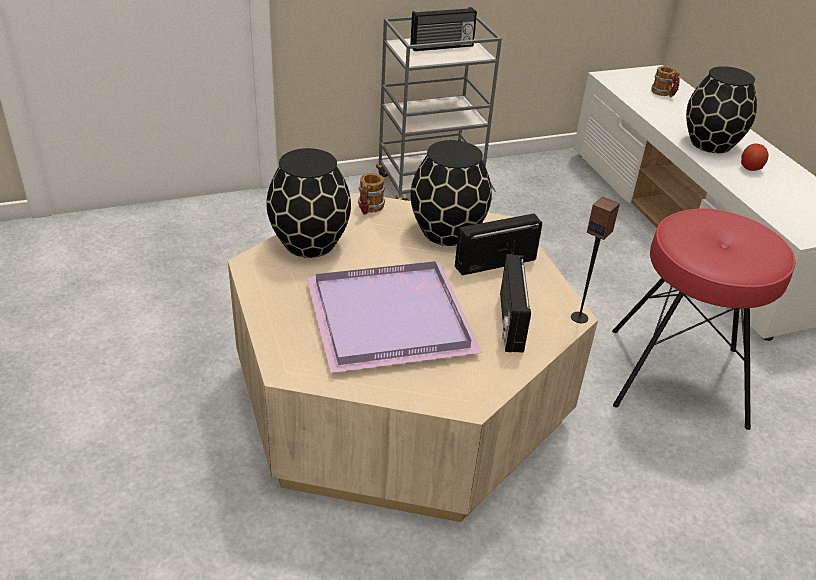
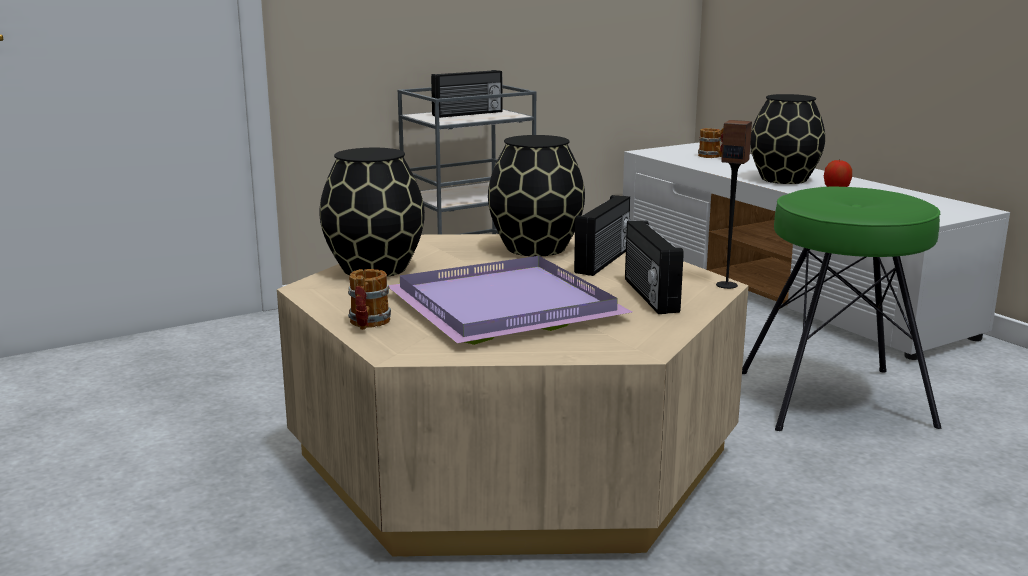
camera: 10 degrees left, 20 degrees down
mug [358,173,385,215] -> mug moved to [348,269,391,330]
radio [455,213,542,275] -> radio turned 150 degrees clockwise [574,195,631,276]
red stool [612,208,796,430] -> green stool [742,187,941,431]

